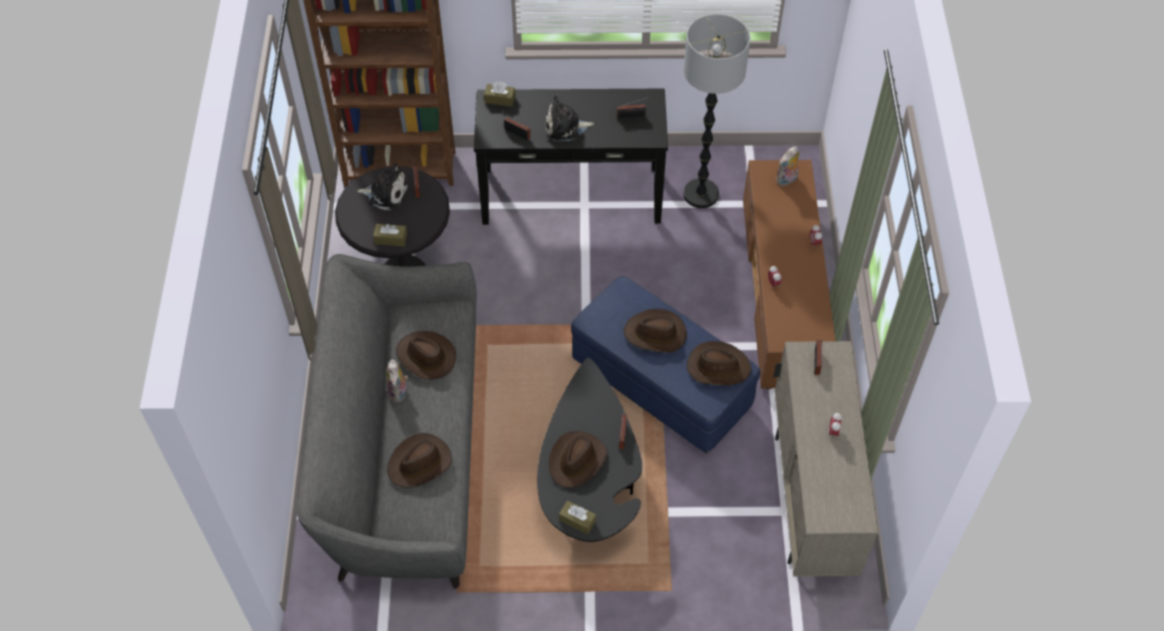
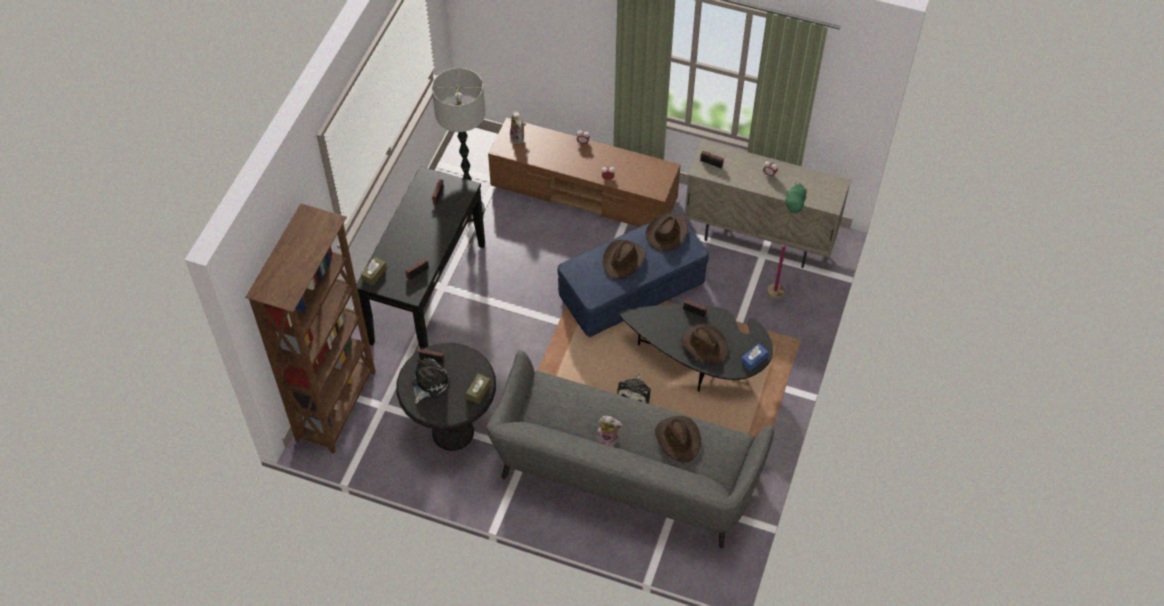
camera: 70 degrees left, 0 degrees up
brown hat [396,331,456,380] -> none
plush toy [546,94,594,142] -> plush toy moved to [617,374,651,404]
brown tissue box [559,500,596,535] -> blue tissue box [741,344,768,371]
none -> green floor lamp [767,184,807,299]

